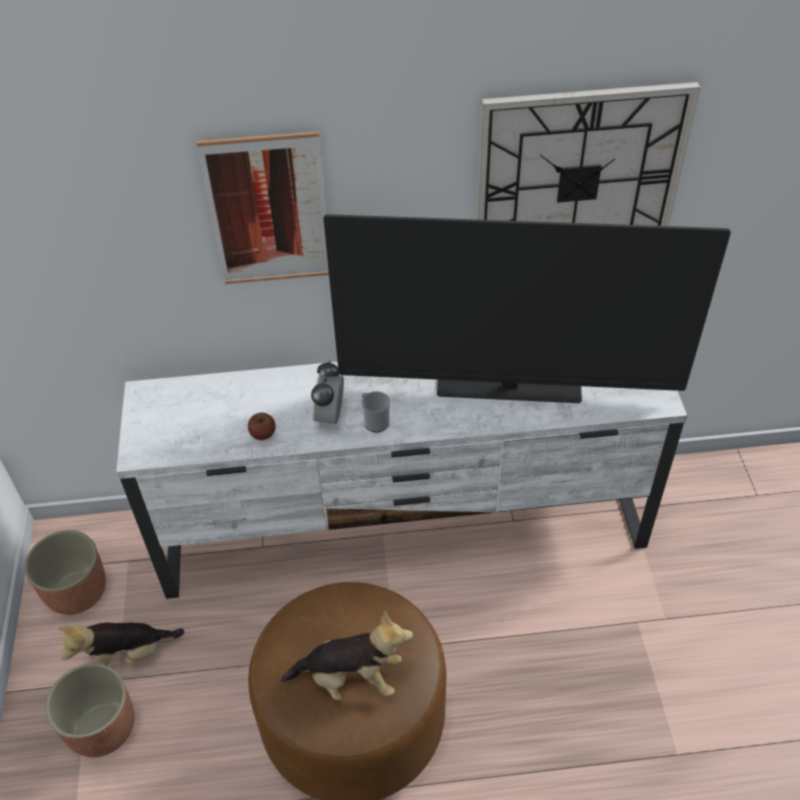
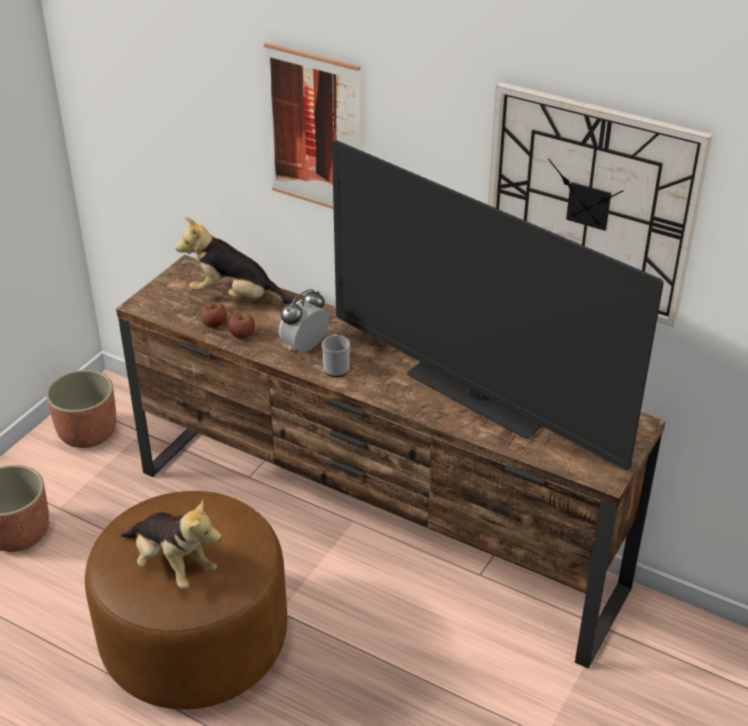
camera: 35 degrees right, 10 degrees down
plush toy [58,620,184,666] -> plush toy moved to [175,217,296,304]
white tv stand [116,362,687,599] -> brown tv stand [116,255,666,669]
none -> apple [200,302,227,328]

